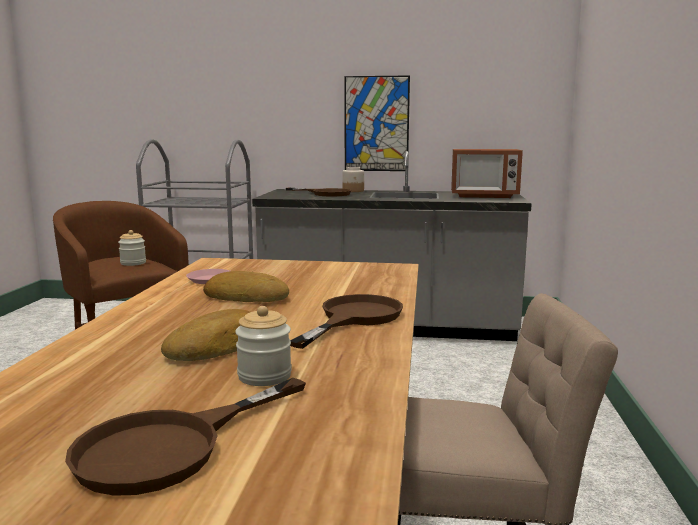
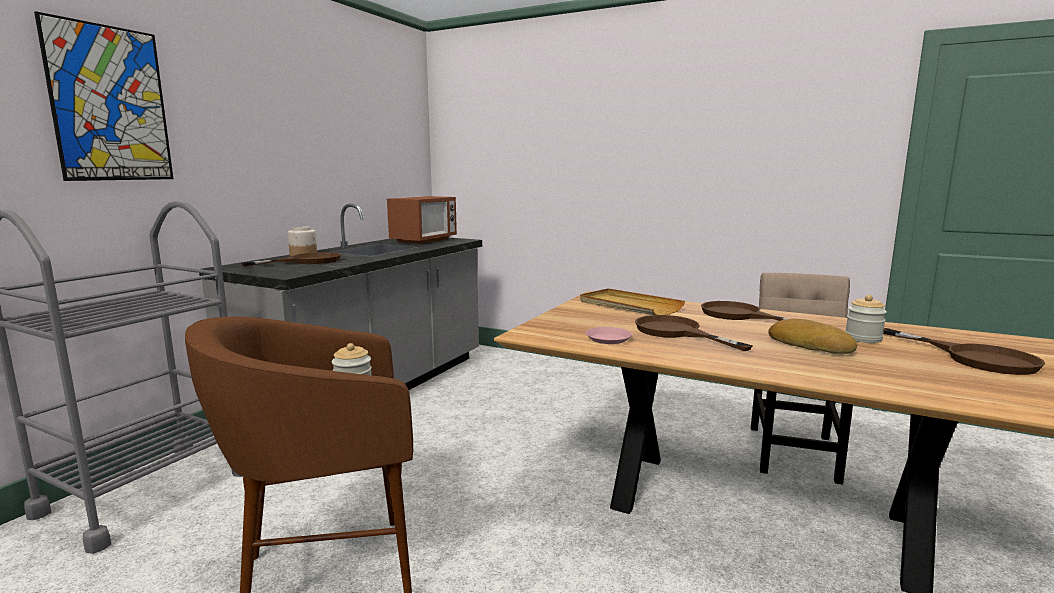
camera: 70 degrees left, 0 degrees up
bread [203,271,289,302] -> brown frying pan [635,315,753,351]
picture [345,75,410,171] -> picture moved to [34,11,173,181]
none -> beige tray [580,288,685,315]

